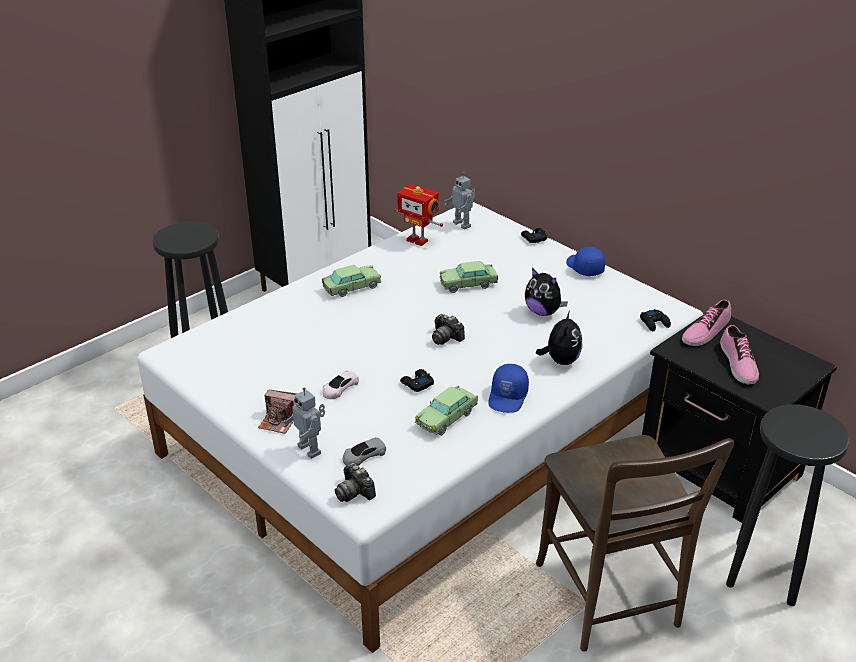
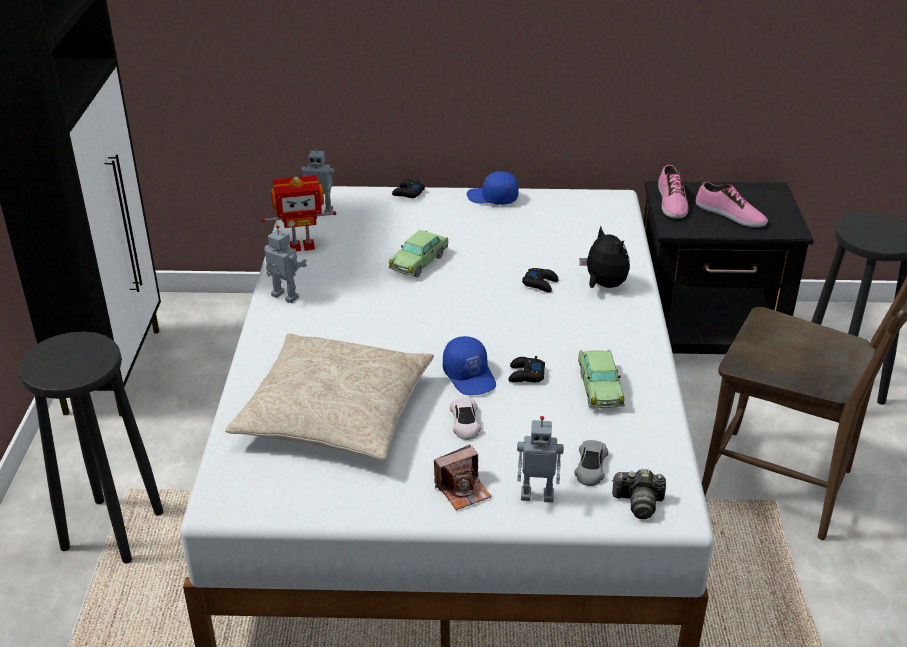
camera: 45 degrees left, 0 degrees up
toy car [322,265,381,297] -> none
camera [432,314,465,345] -> none
blue cap [488,364,529,413] -> blue cap moved to [443,336,496,395]
plush toy [525,268,568,316] -> none
black game controller [640,309,671,331] -> black game controller moved to [522,268,559,292]
none -> beige pillow [225,334,434,460]
none -> toy robot [264,225,307,303]

